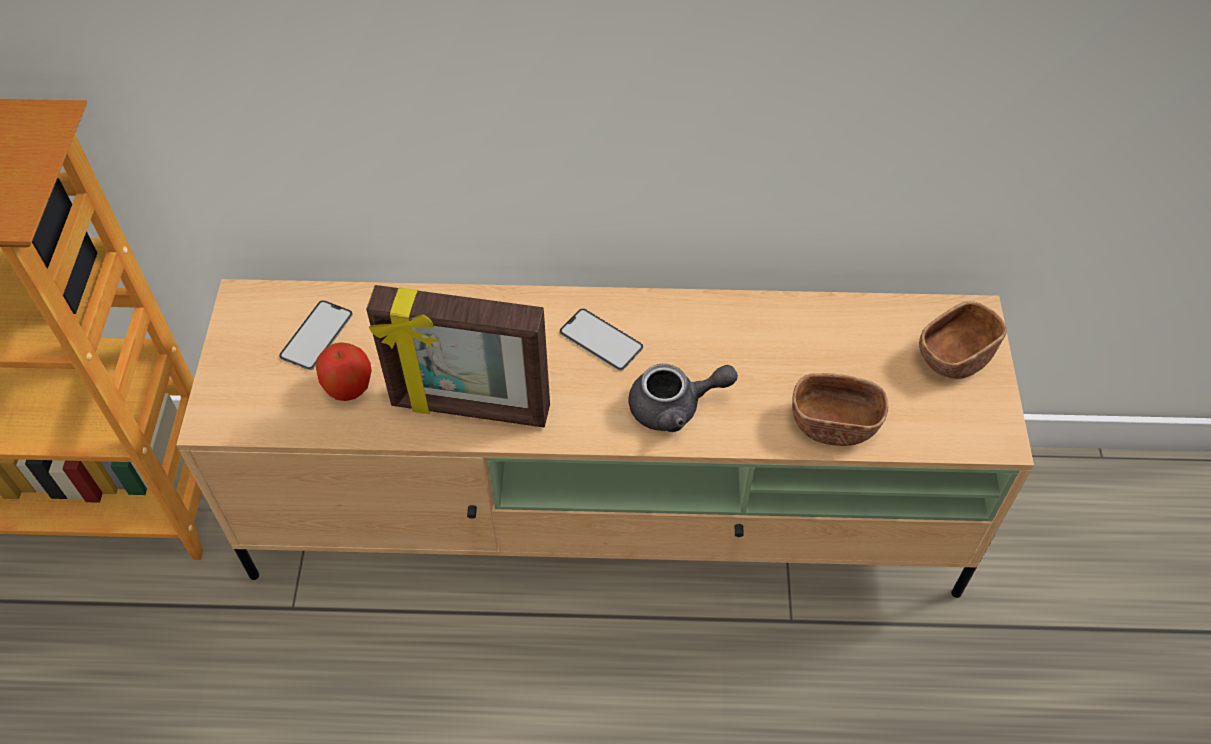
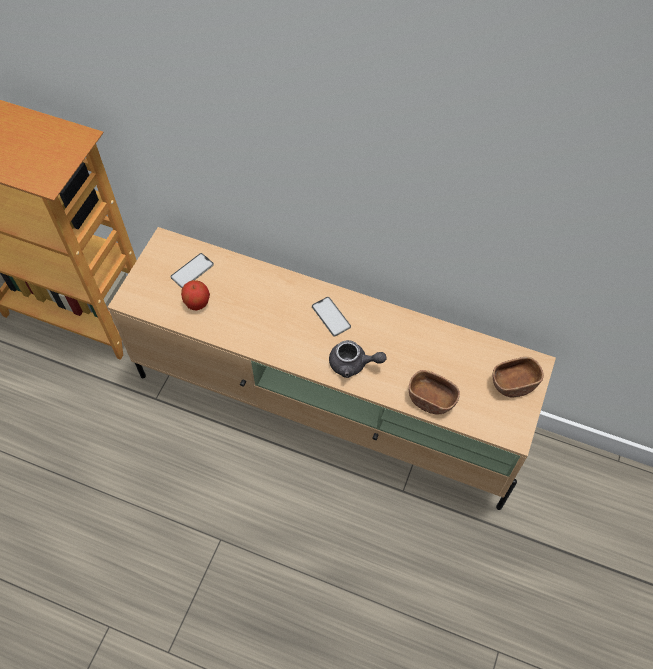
camera: 20 degrees right, 5 degrees up
picture frame [366,285,550,427] -> none

